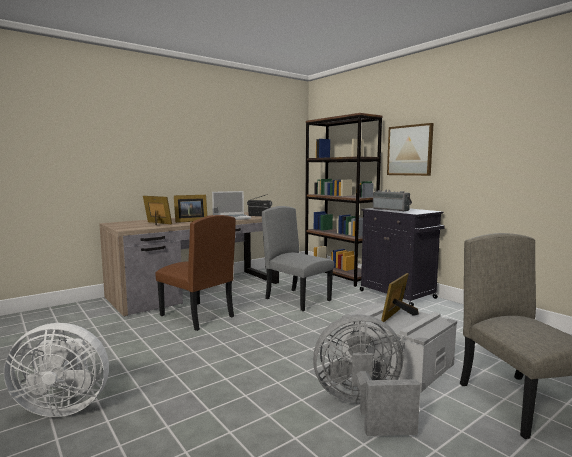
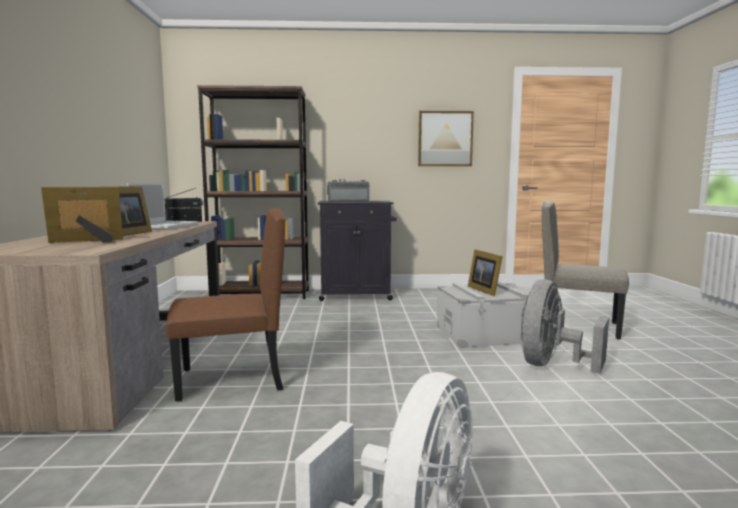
camera: 55 degrees left, 0 degrees up
grey chair [262,206,334,311] -> none
picture [387,123,434,176] -> picture moved to [418,111,474,166]

